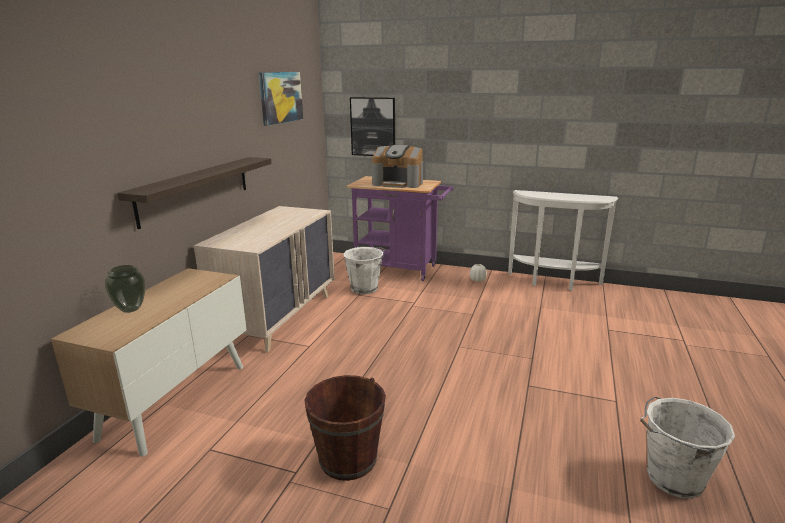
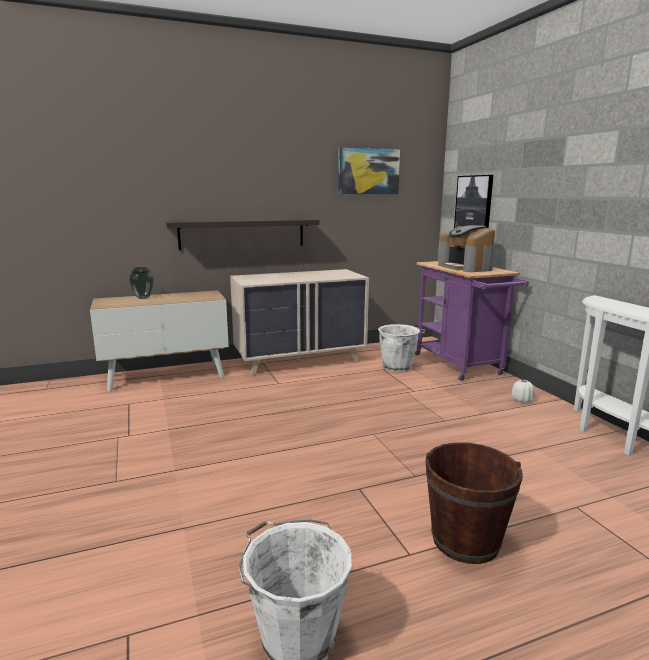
camera: 50 degrees right, 5 degrees down
brown bucket [305,375,386,481] -> brown bucket moved to [425,442,523,564]

